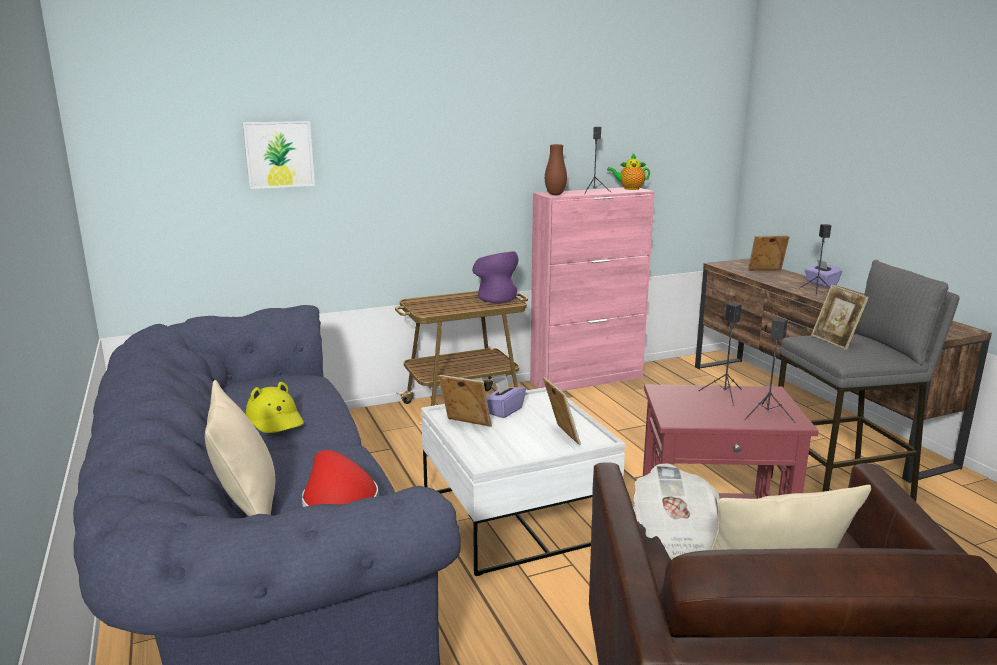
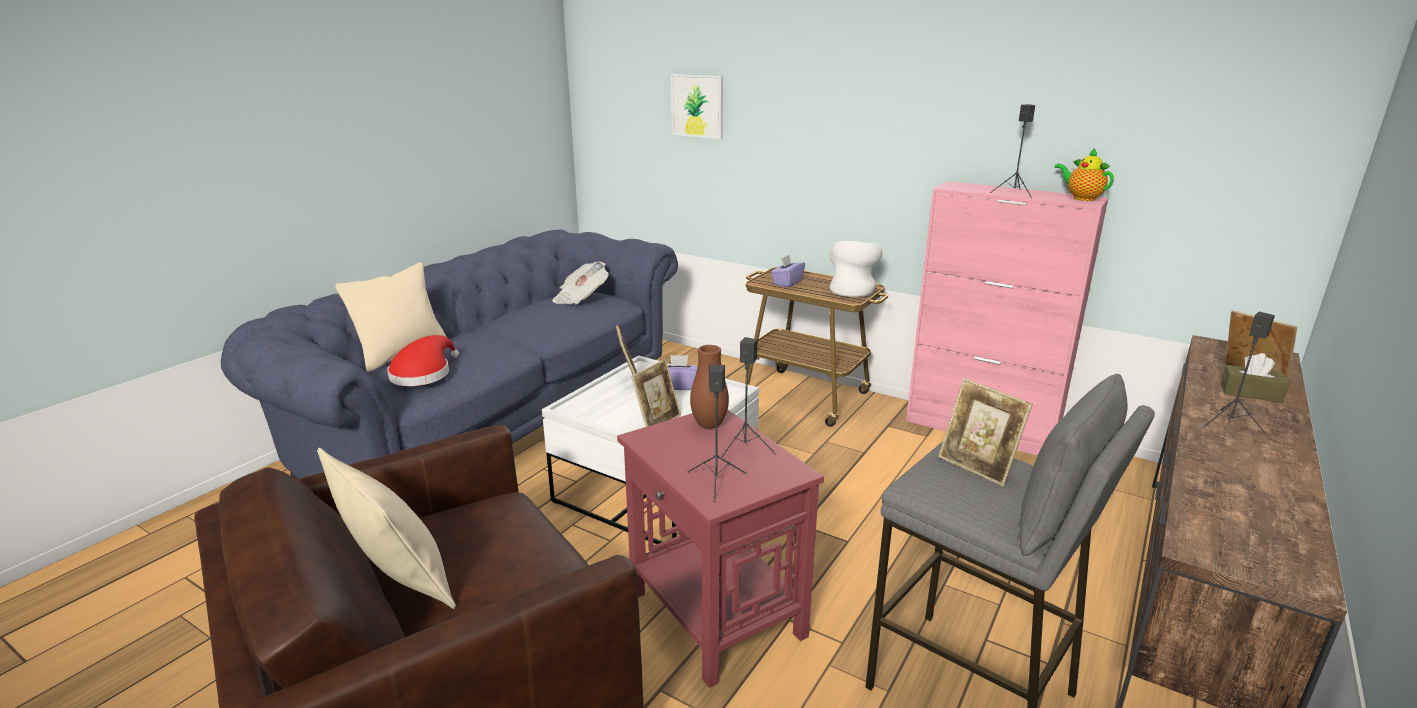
camera: 55 degrees right, 5 degrees up
yellow hat [246,382,304,433] -> none
purple vase [472,251,518,303] -> white vase [830,241,883,297]
brown vase [545,144,567,195] -> brown vase moved to [690,345,729,429]
newspaper [633,463,719,560] -> newspaper moved to [552,261,608,305]
purple tissue box [805,259,842,287] -> purple tissue box moved to [771,255,805,287]
picture frame [811,284,869,350] -> picture frame turned 75 degrees counterclockwise [938,378,1033,487]
none -> brown tissue box [1221,353,1290,403]

